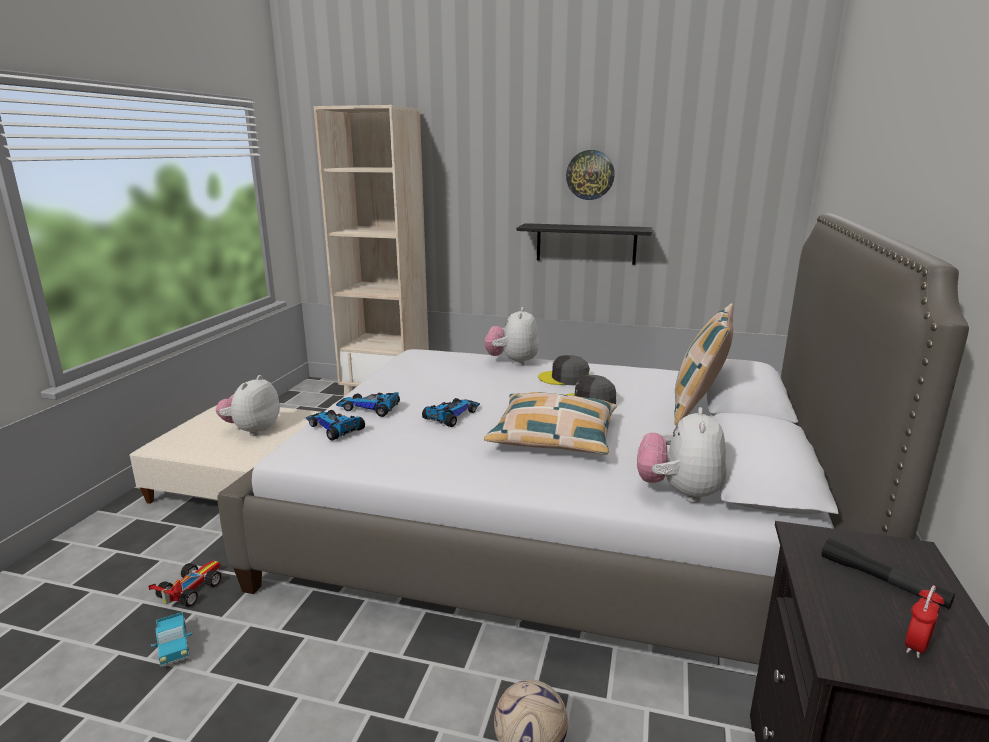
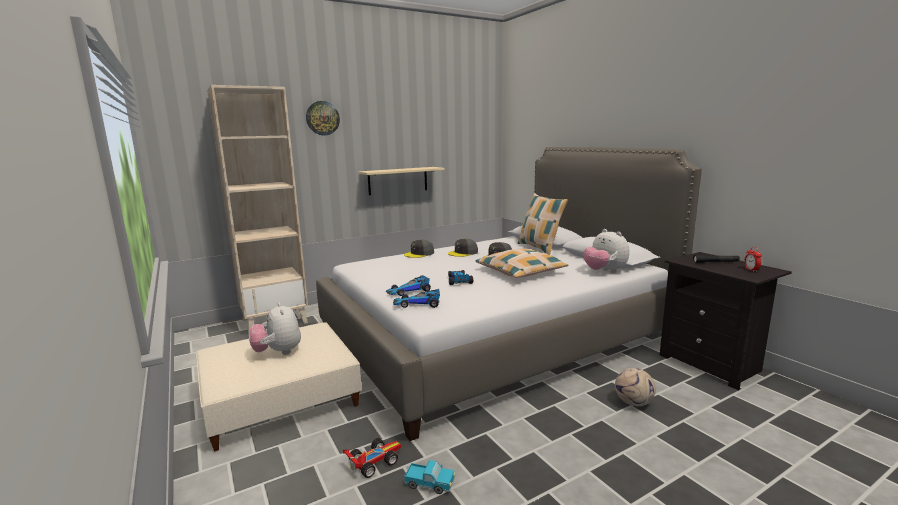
camera: 45 degrees left, 5 degrees down
toy car [148,560,221,607] -> toy car turned 75 degrees clockwise [343,438,401,478]
plush toy [485,307,539,366] -> grey cap [404,240,434,258]
black shelf [517,223,653,265] -> beige shelf [359,167,444,195]
wall clock [566,150,615,200] -> wall clock moved to [306,101,340,135]

